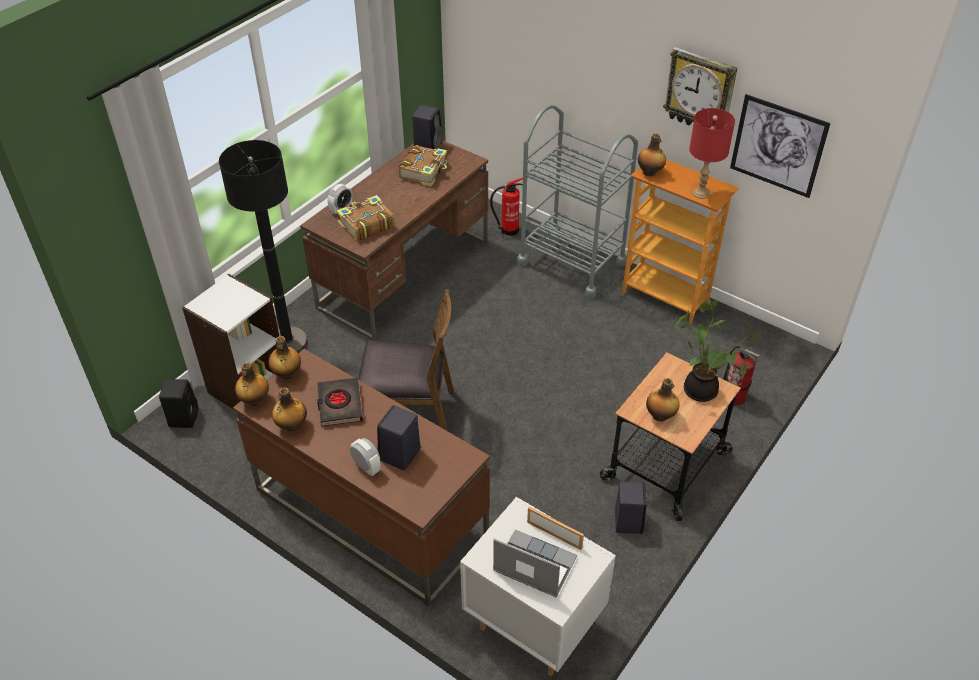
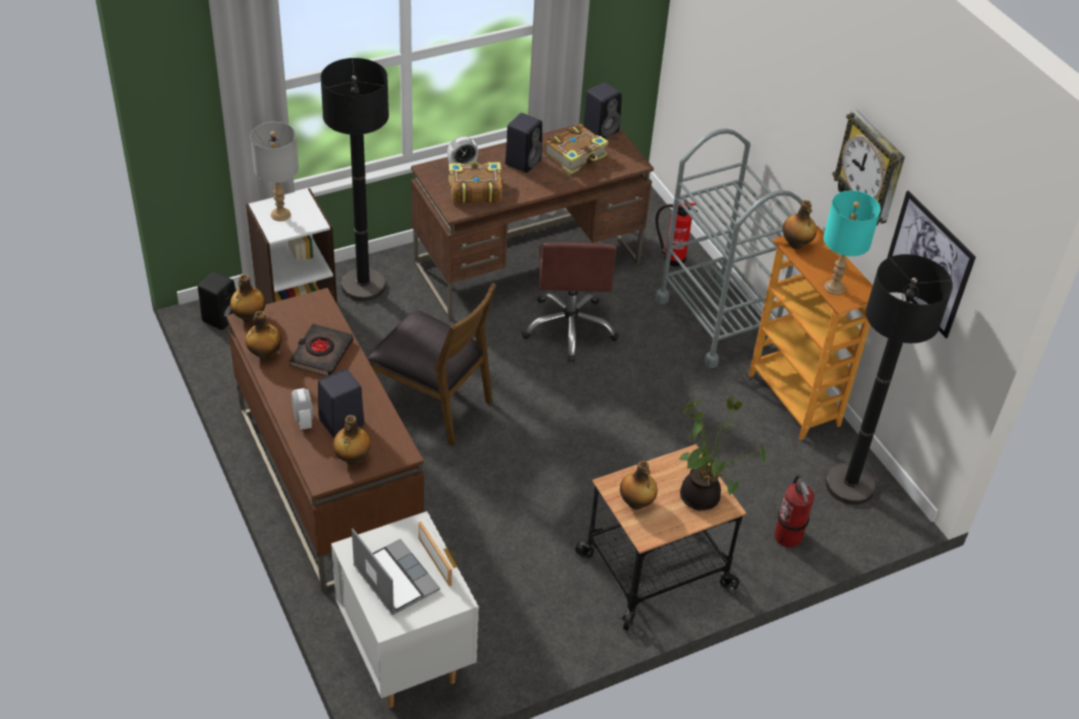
camera: 25 degrees right, 0 degrees up
bottle [269,336,301,380] -> bottle moved to [333,415,371,464]
black speaker [615,482,647,534] -> black speaker moved to [505,113,543,173]
red table lamp [689,108,735,199] -> turquoise table lamp [823,190,881,295]
none -> grey table lamp [251,122,299,221]
none -> brown office chair [522,242,619,362]
none -> black floor lamp [826,254,953,505]

